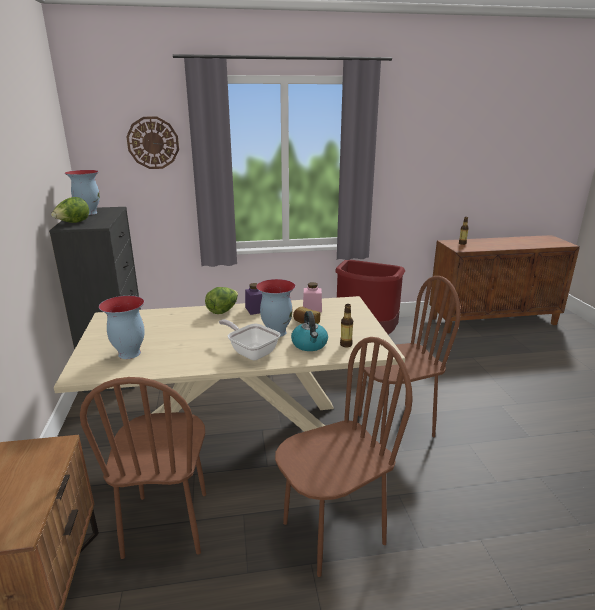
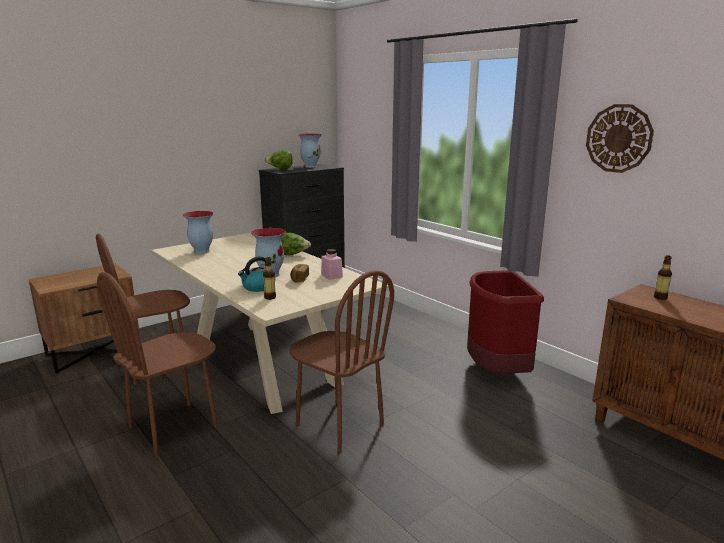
camera: 60 degrees right, 5 degrees down
wall clock [126,117,179,169] -> wall clock moved to [586,104,654,173]
frying pan [219,320,281,361] -> none
purple jar [245,283,262,315] -> none
brown chair [275,337,413,577] -> brown chair turned 105 degrees clockwise [97,272,218,457]

